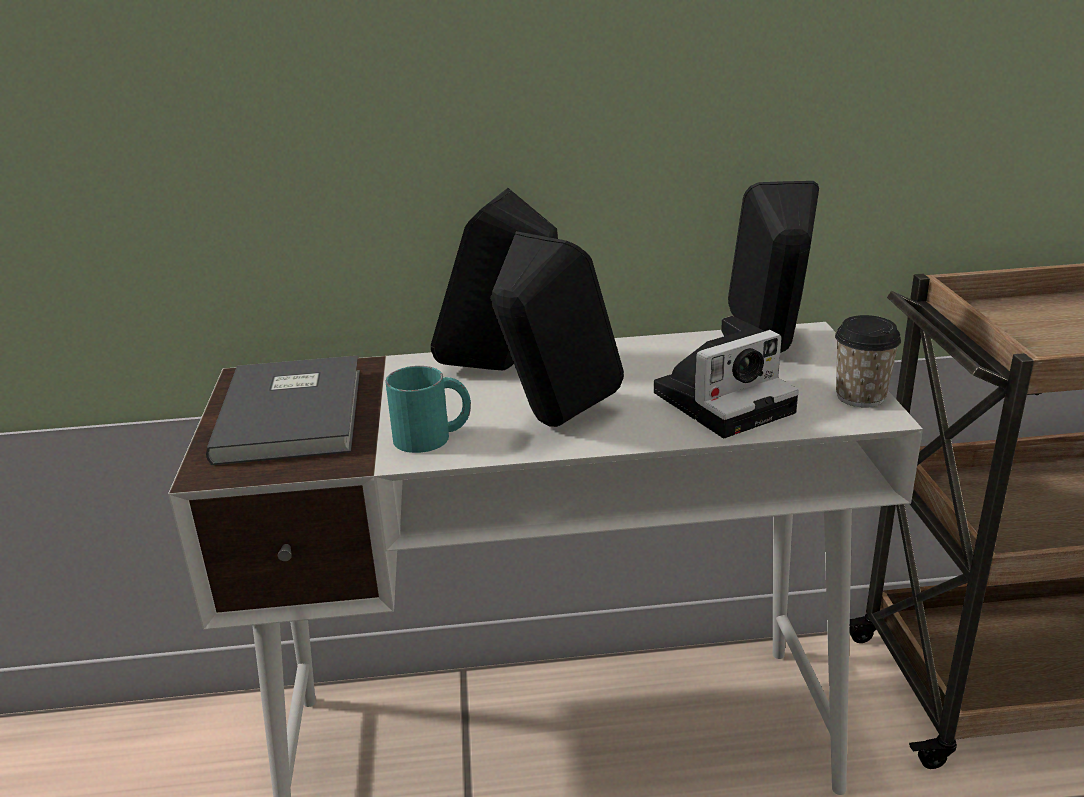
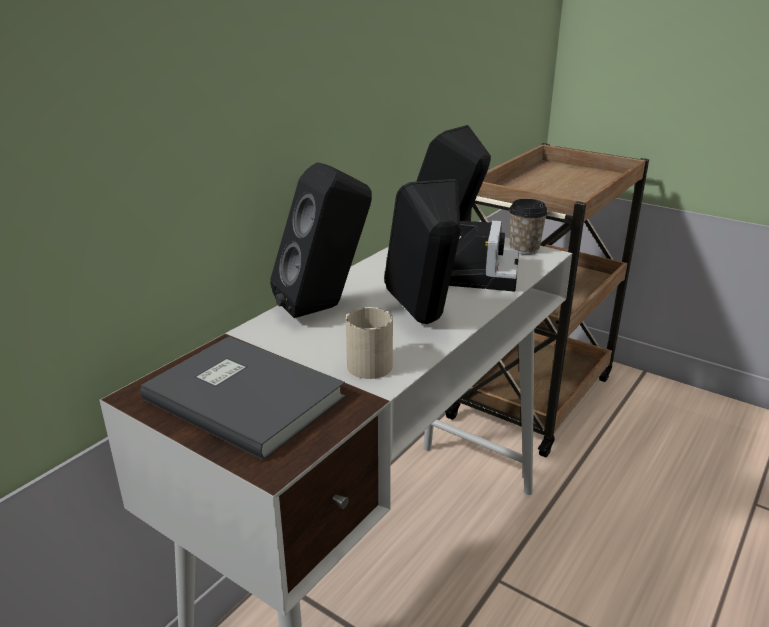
camera: 50 degrees left, 0 degrees up
turquoise mug [385,366,471,453] -> beige mug [346,307,393,379]

